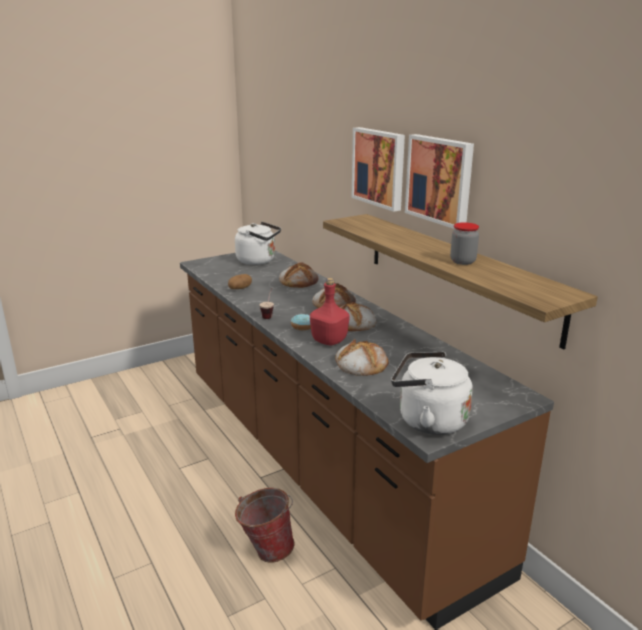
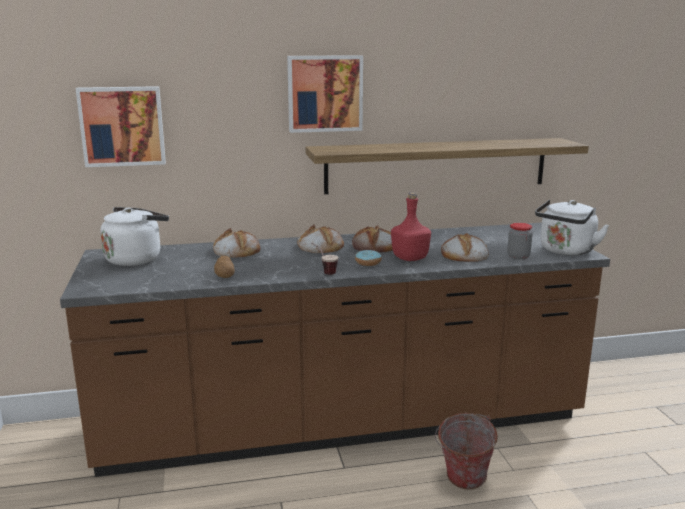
camera: 70 degrees left, 5 degrees down
picture [405,134,474,229] -> picture moved to [75,86,166,167]
jar [450,222,479,265] -> jar moved to [507,223,532,259]

